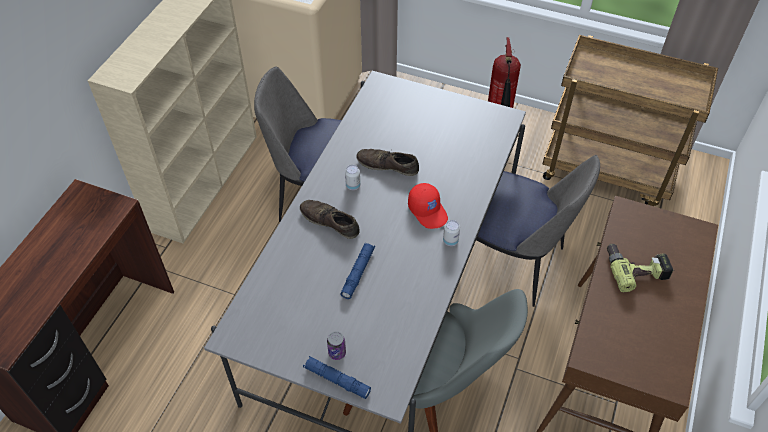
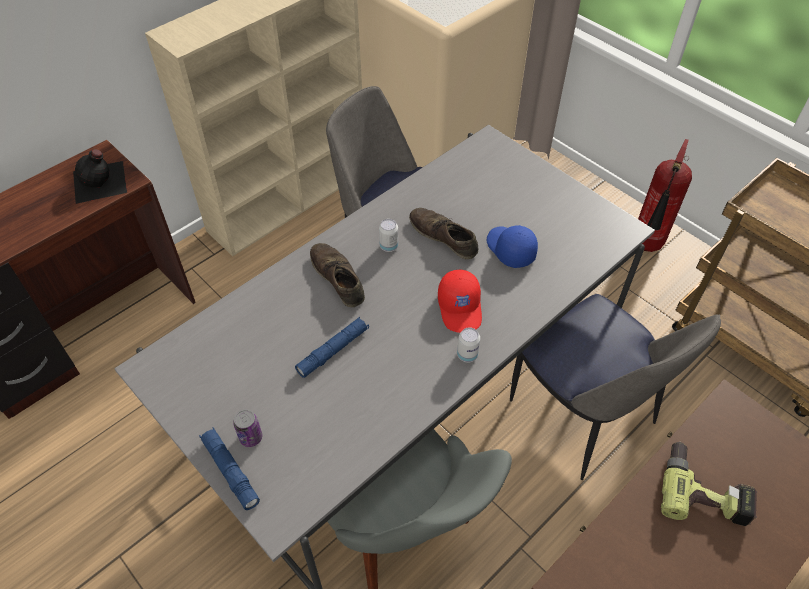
camera: 25 degrees right, 0 degrees up
none -> black bottle [73,149,127,204]
none -> blue cap [487,225,538,268]

